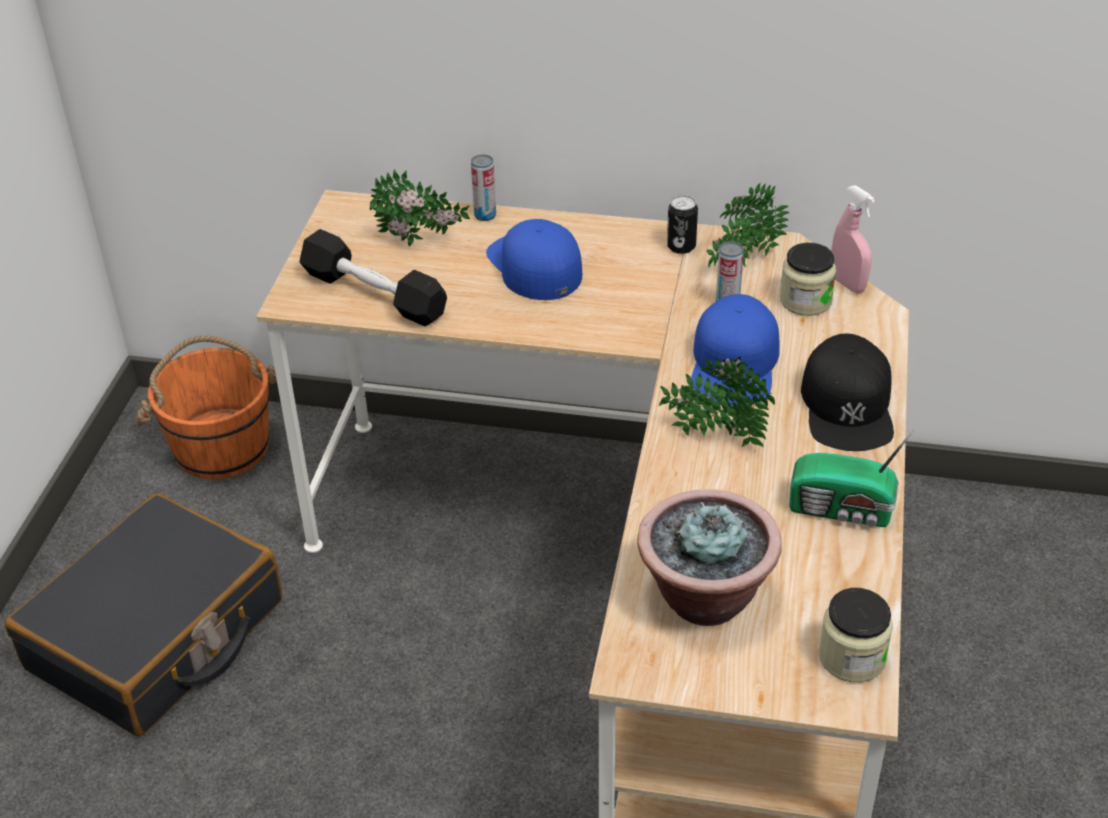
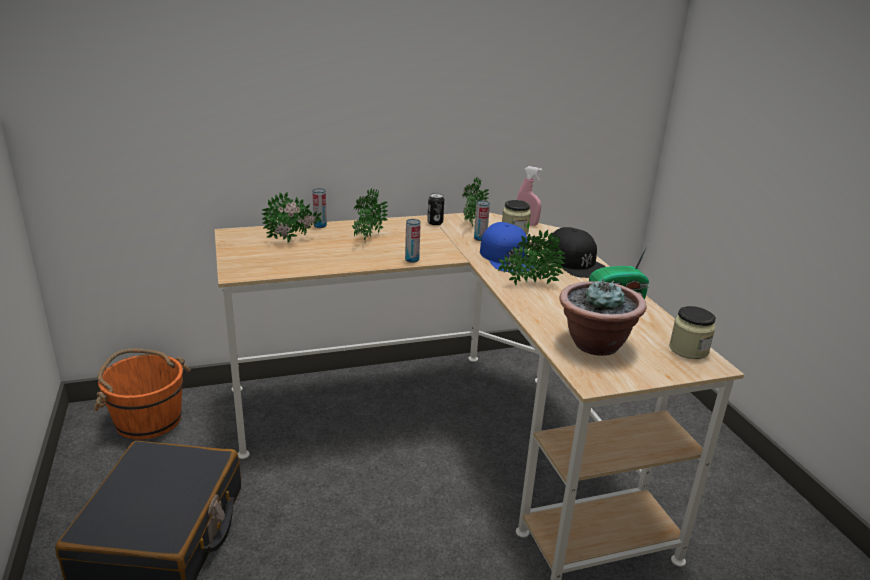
camera: 30 degrees left, 15 degrees down
black dumbbell [299,229,447,326] -> none
blue cap [486,219,582,300] -> potted plant [352,188,388,243]
none -> can [405,219,421,263]

